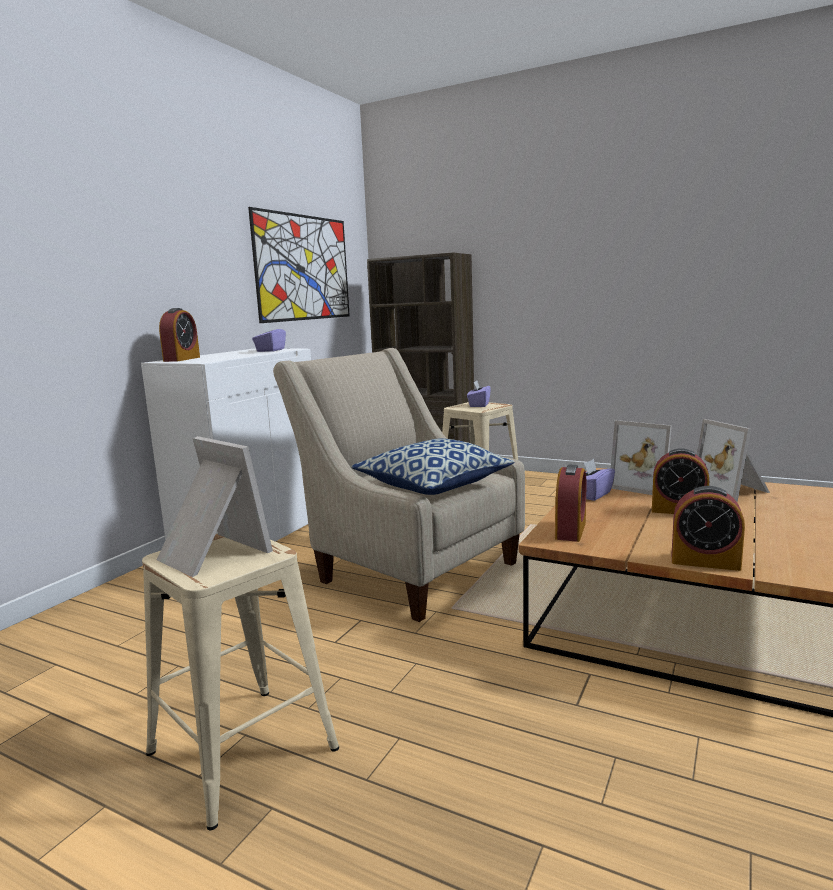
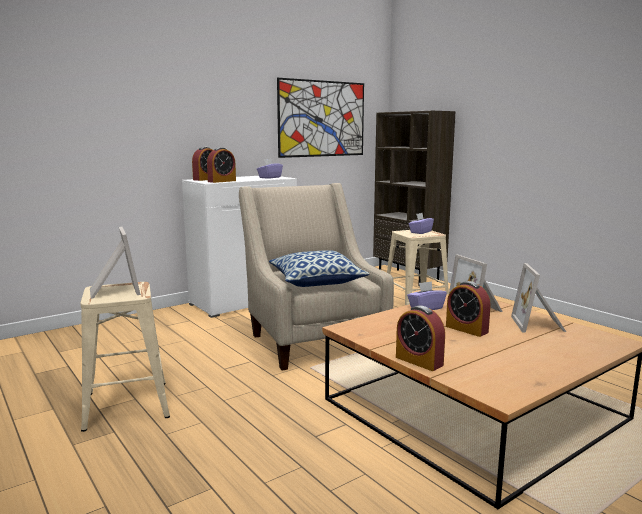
camera: 25 degrees right, 0 degrees up
alarm clock [555,464,586,542] -> alarm clock moved to [207,147,236,183]

